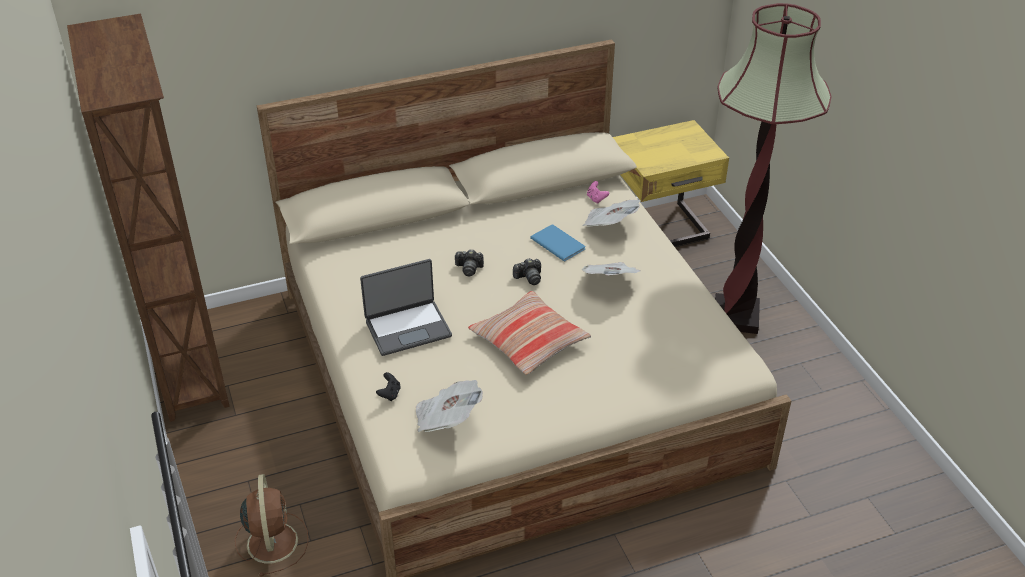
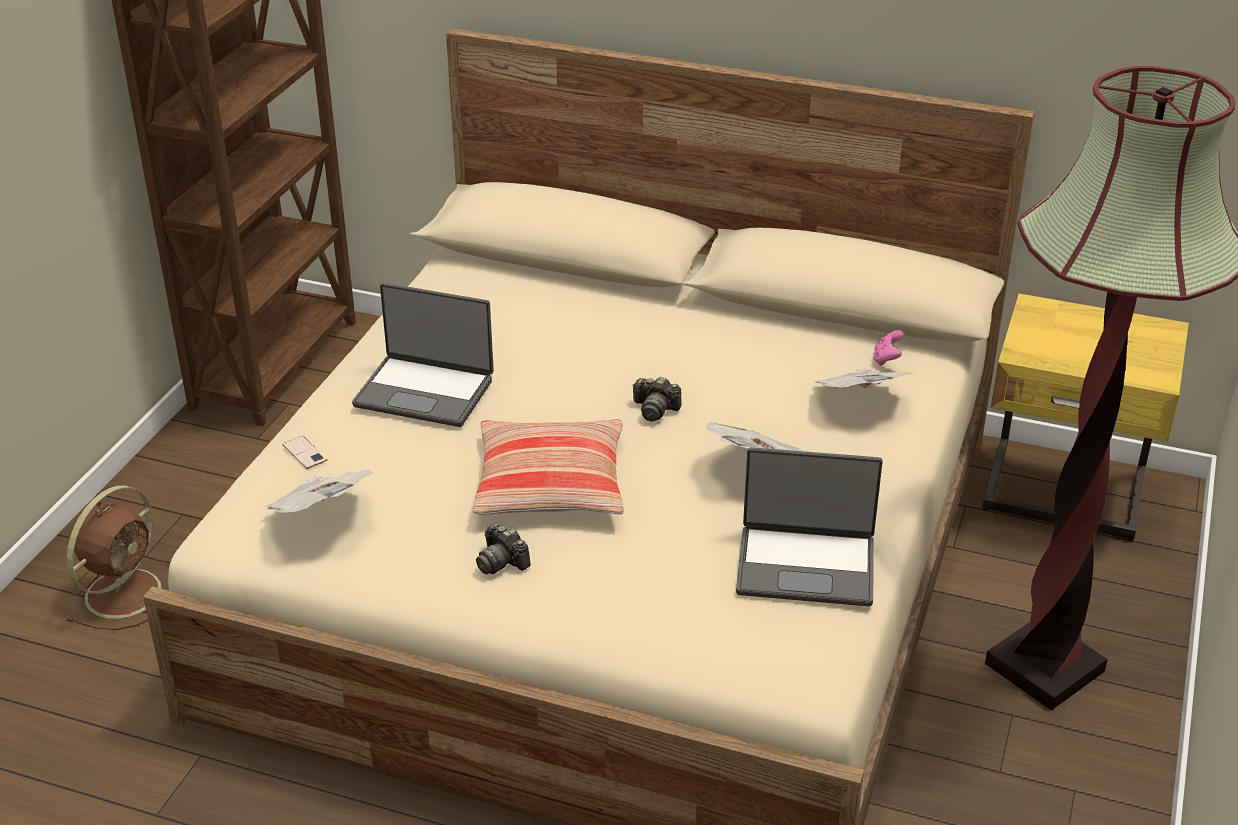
camera: 40 degrees right, 5 degrees down
black game controller [376,372,401,401] -> phone [283,436,327,469]
camera [454,250,484,276] -> camera moved to [476,522,531,574]
blue book [530,224,585,262] -> none
none -> laptop [736,447,883,606]

